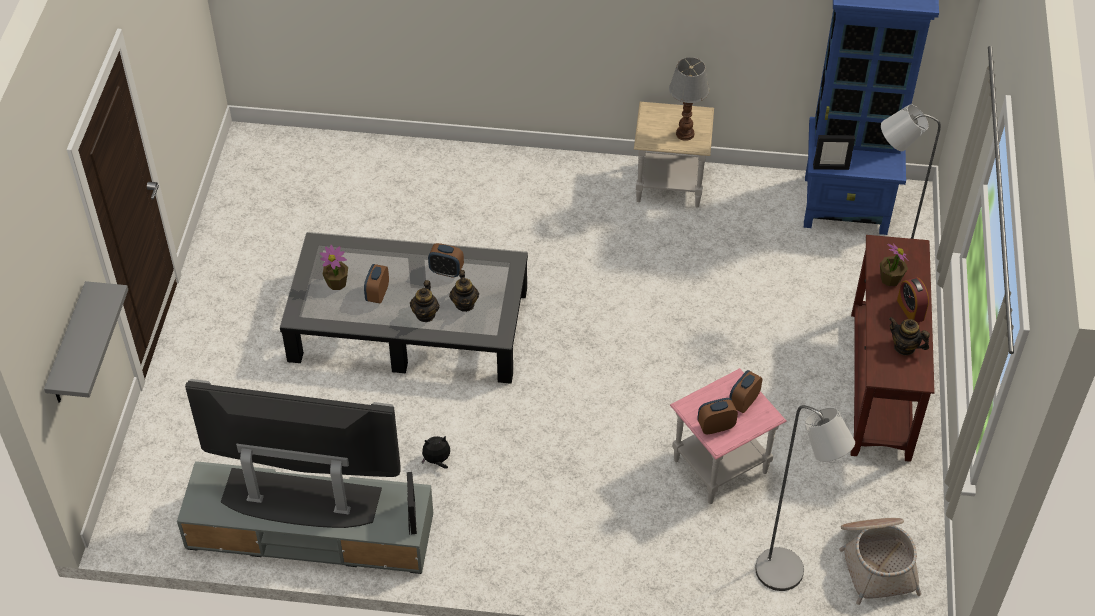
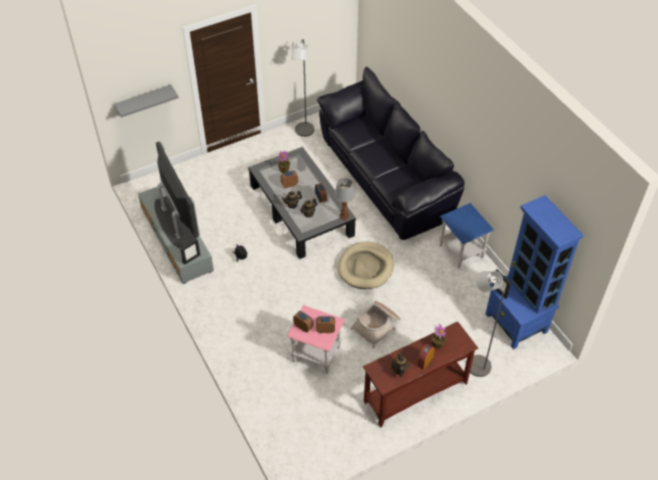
camera: 55 degrees right, 0 degrees up
beige side table [634,102,714,207] -> blue side table [439,203,494,269]
table lamp [669,57,709,141] -> table lamp moved to [334,178,355,220]
grey floor lamp [755,405,855,591] -> grey floor lamp moved to [291,39,314,137]
basket [839,518,921,605] -> basket moved to [350,301,400,348]
none -> black sofa [317,67,465,240]
none -> beige dog bed [338,241,394,289]

